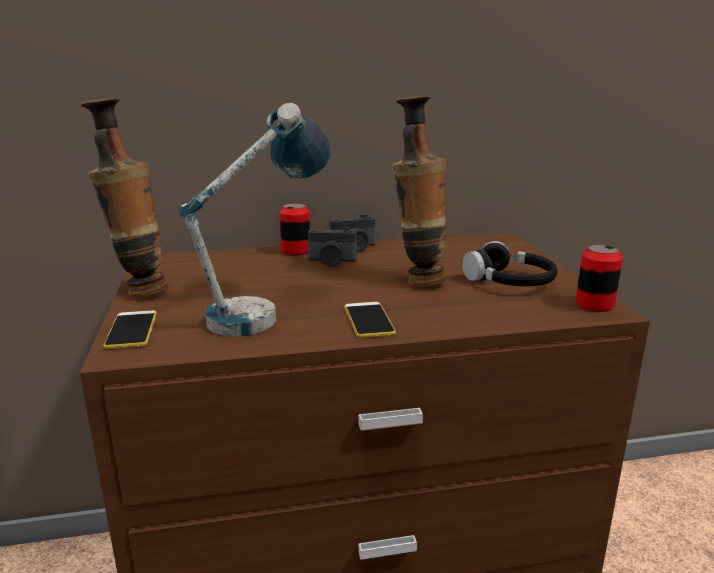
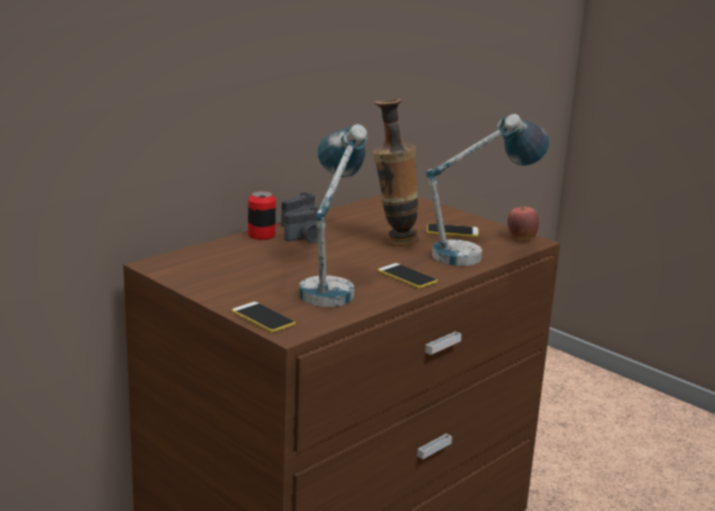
camera: 35 degrees left, 0 degrees up
vase [80,98,169,297] -> none
black headphones [462,241,557,286] -> phone [426,224,479,237]
can [576,245,623,312] -> apple [508,206,539,240]
none -> table lamp [426,114,549,266]

